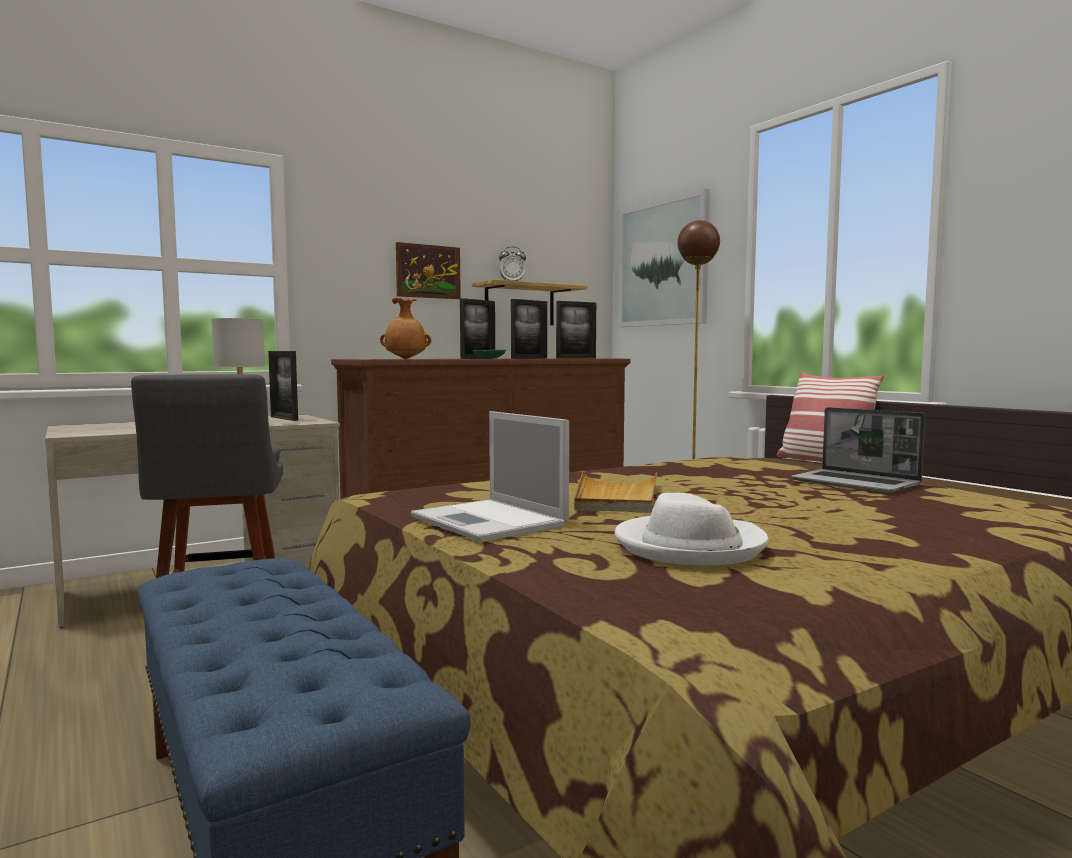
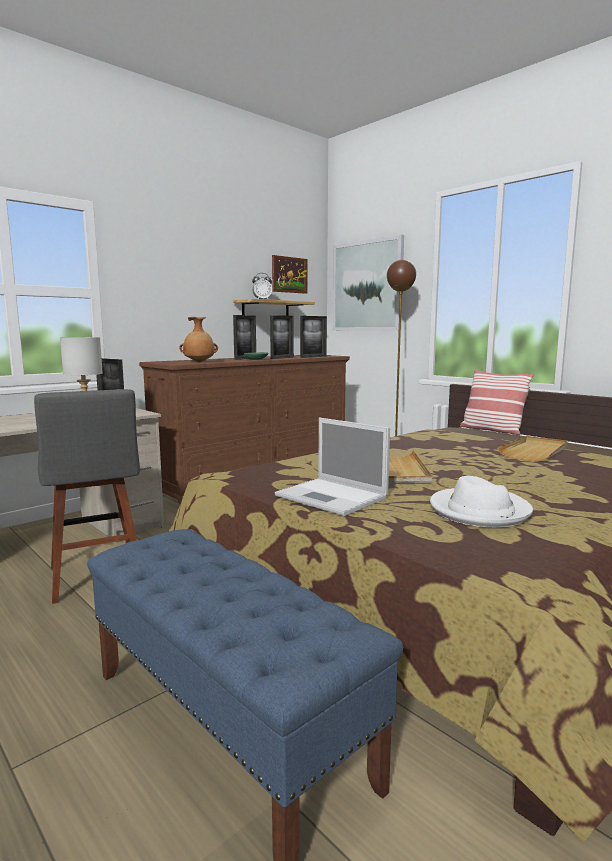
camera: 10 degrees left, 5 degrees up
picture [396,242,461,299] -> picture moved to [272,255,307,294]
laptop [791,407,925,493] -> beige tray [497,436,567,461]

